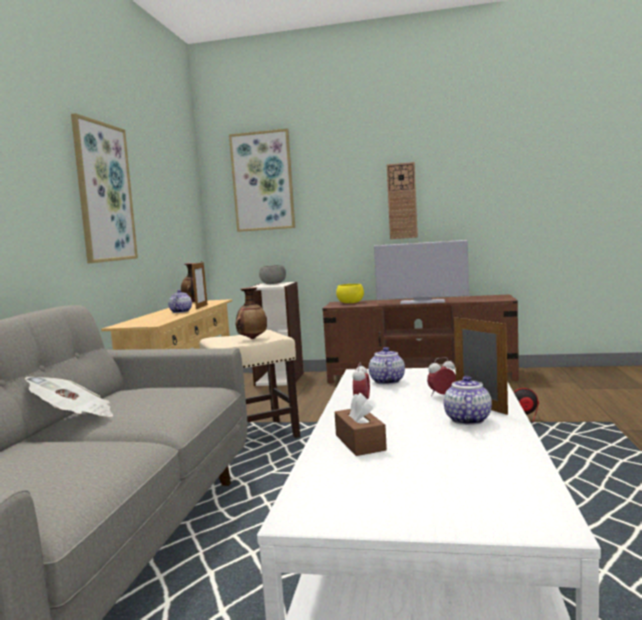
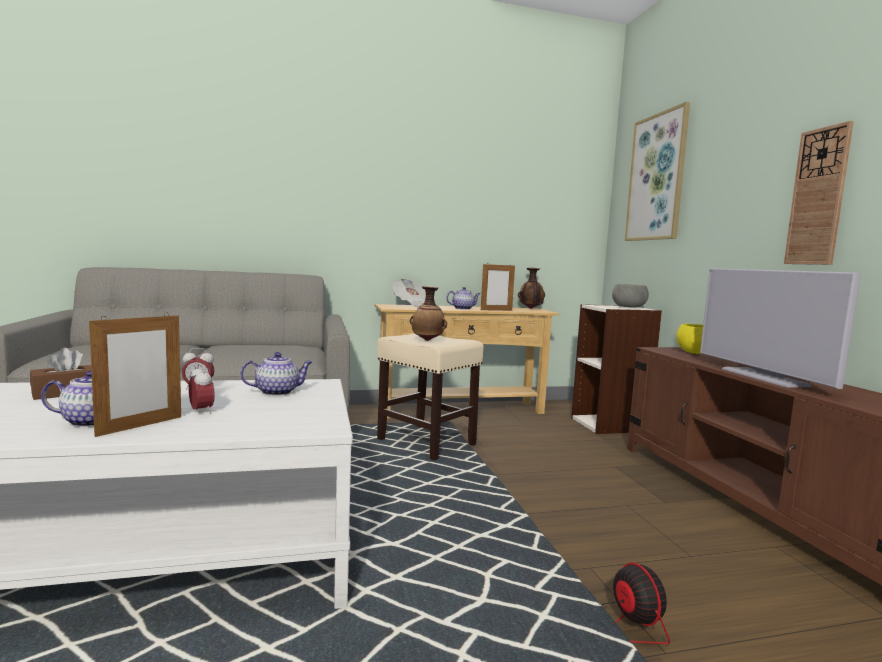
camera: 65 degrees right, 0 degrees up
newspaper [25,377,113,417] -> newspaper moved to [392,278,437,308]
picture [71,113,138,263] -> none

